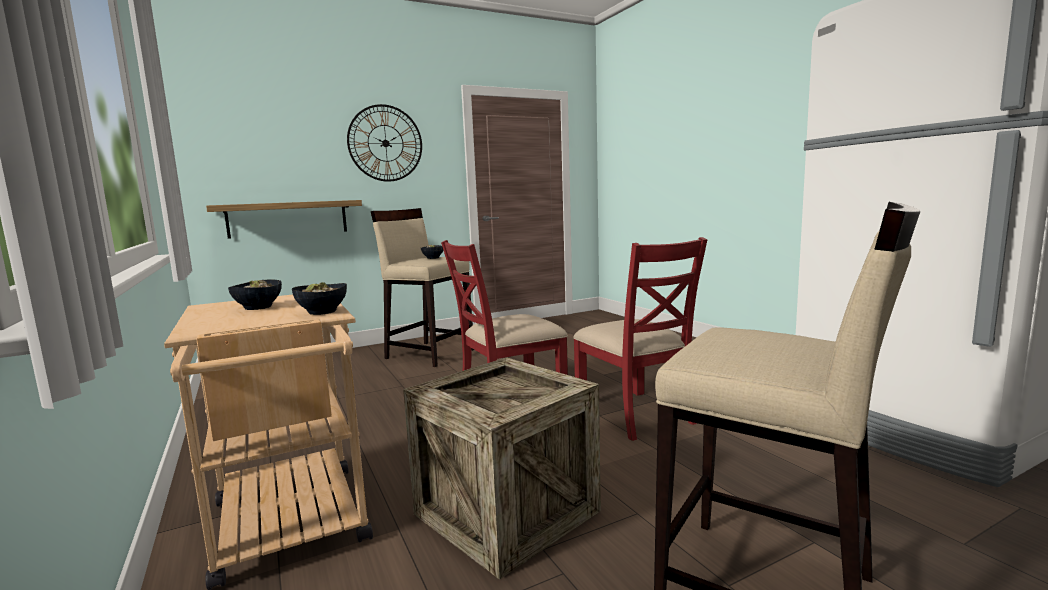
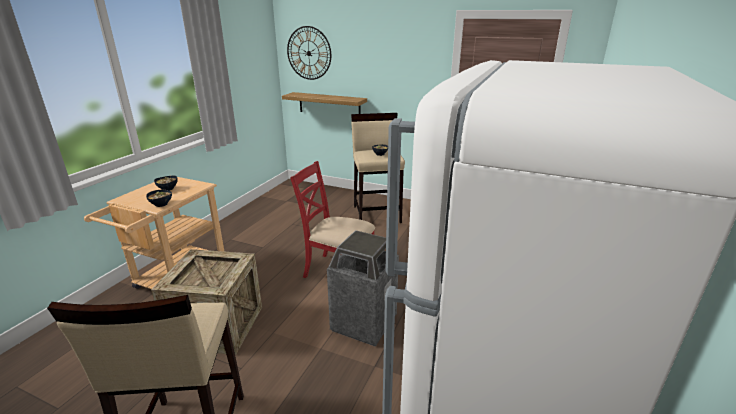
camera: 50 degrees right, 15 degrees up
wall clock [347,104,422,182] -> wall clock moved to [287,26,331,80]
red chair [573,237,707,441] -> trash can [327,230,399,346]

